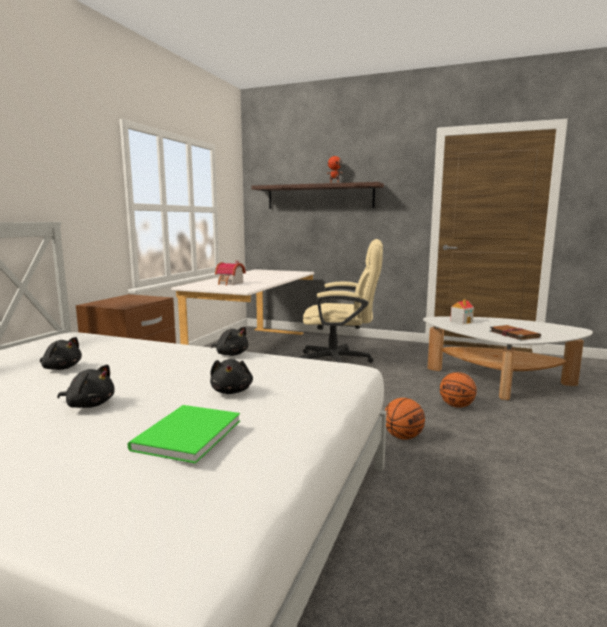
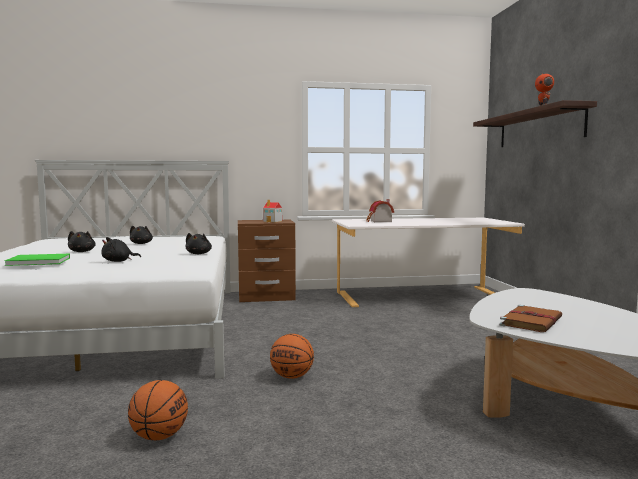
camera: 60 degrees right, 5 degrees down
beige office chair [299,239,383,363] -> none
basketball [440,372,477,408] -> basketball moved to [128,380,188,440]
toy house [450,299,474,324] -> toy house moved to [263,200,282,222]

